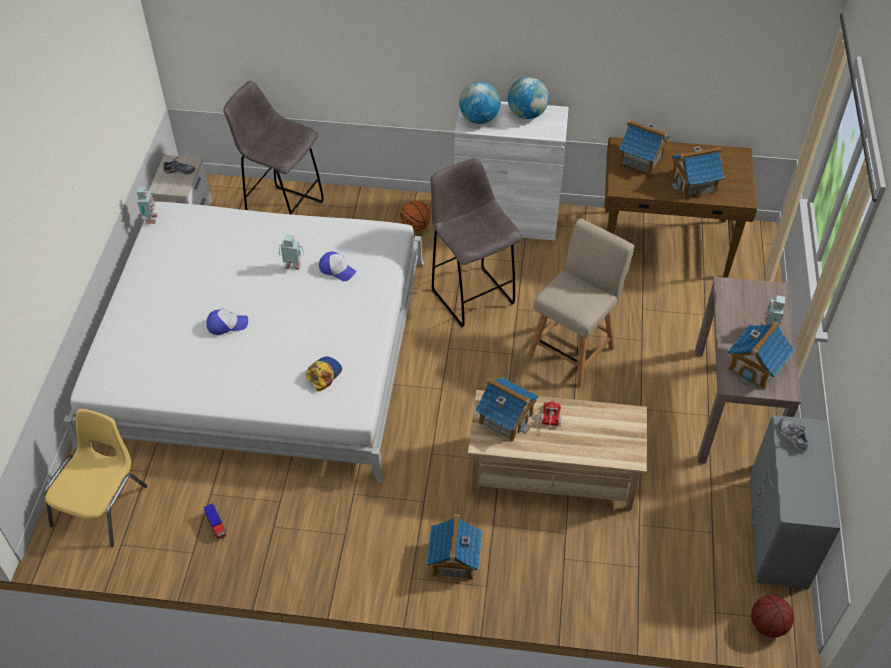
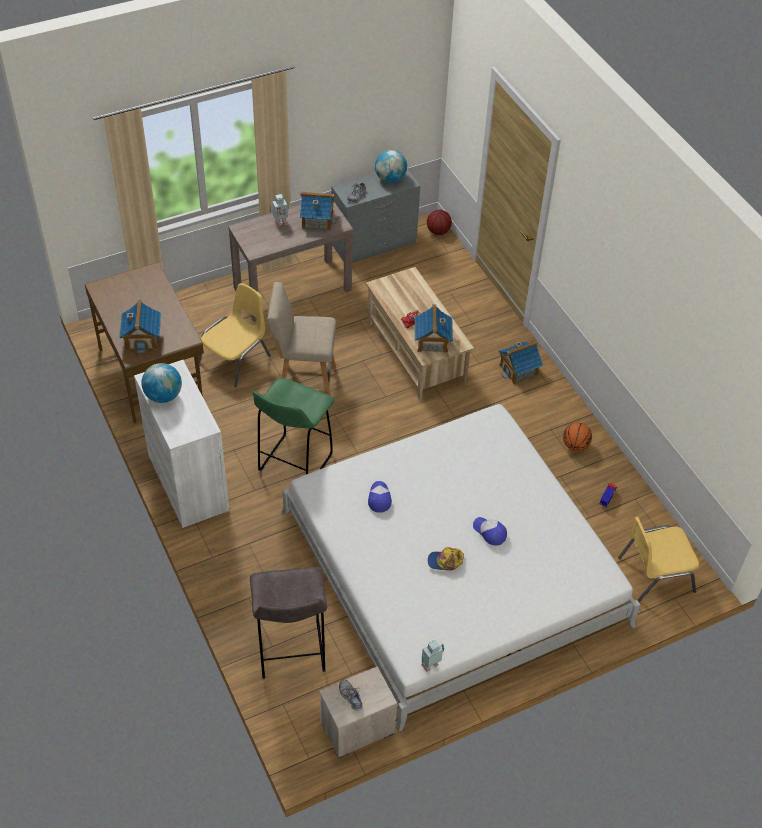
camera: 125 degrees left, 0 degrees up
toy robot [279,235,304,270] -> none
cap [305,356,342,391] -> cap moved to [428,547,464,571]
basketball [400,201,431,232] -> basketball moved to [563,422,592,451]
grey stool [431,158,522,328] -> green stool [253,378,335,474]
globe [459,82,500,124] -> globe moved to [375,150,407,183]
toy house [671,146,724,198] -> none
none -> yellow chair [198,283,271,387]

